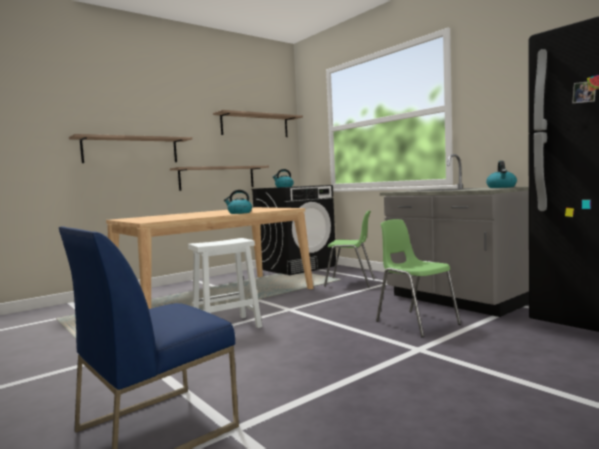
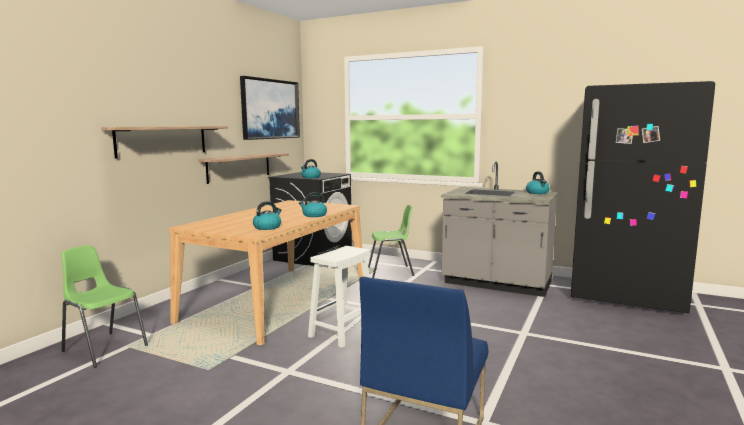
camera: 25 degrees left, 5 degrees up
shelf [213,110,303,137] -> picture [240,76,300,140]
green chair [376,219,461,337] -> green chair moved to [61,246,148,368]
none -> kettle [253,201,282,230]

